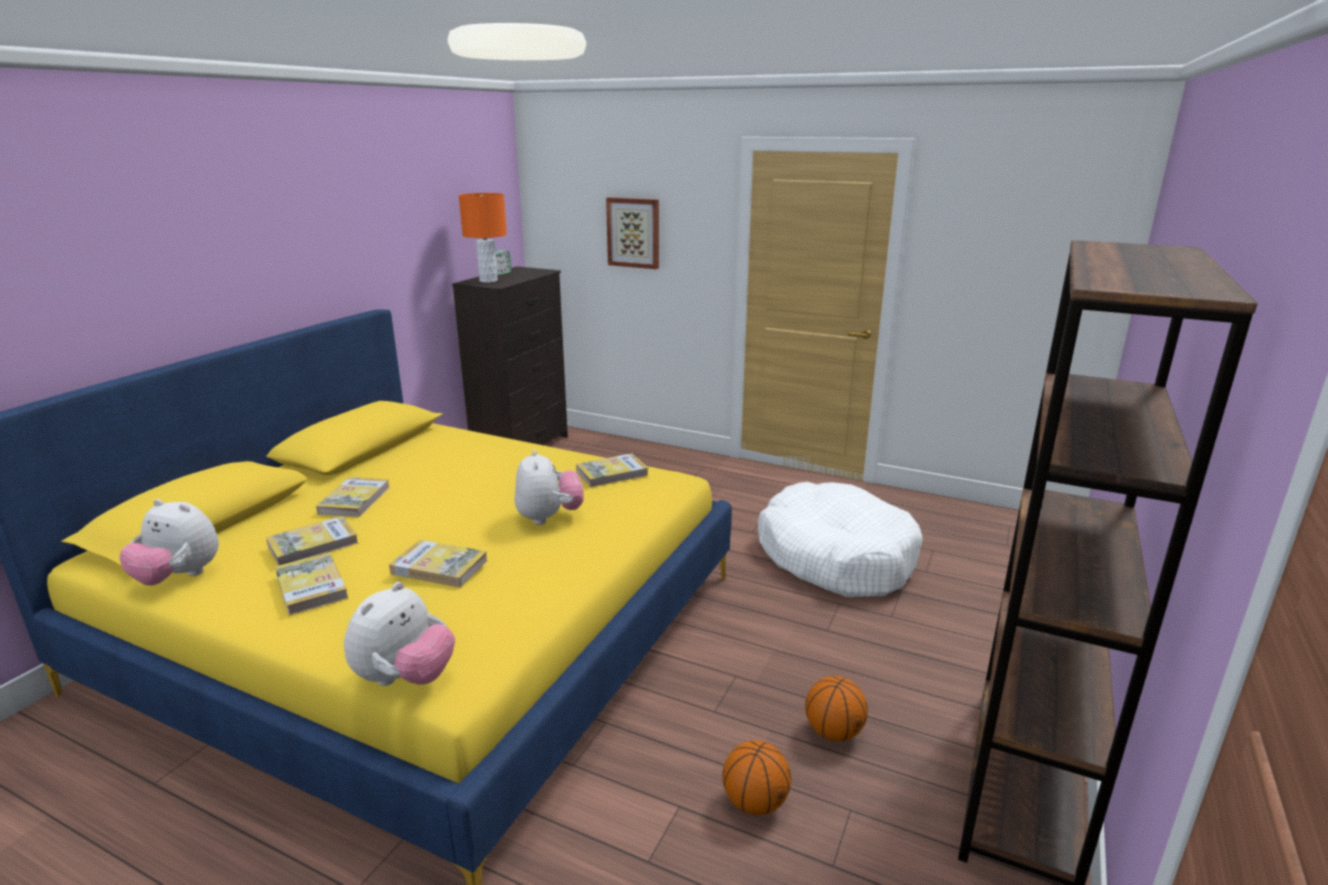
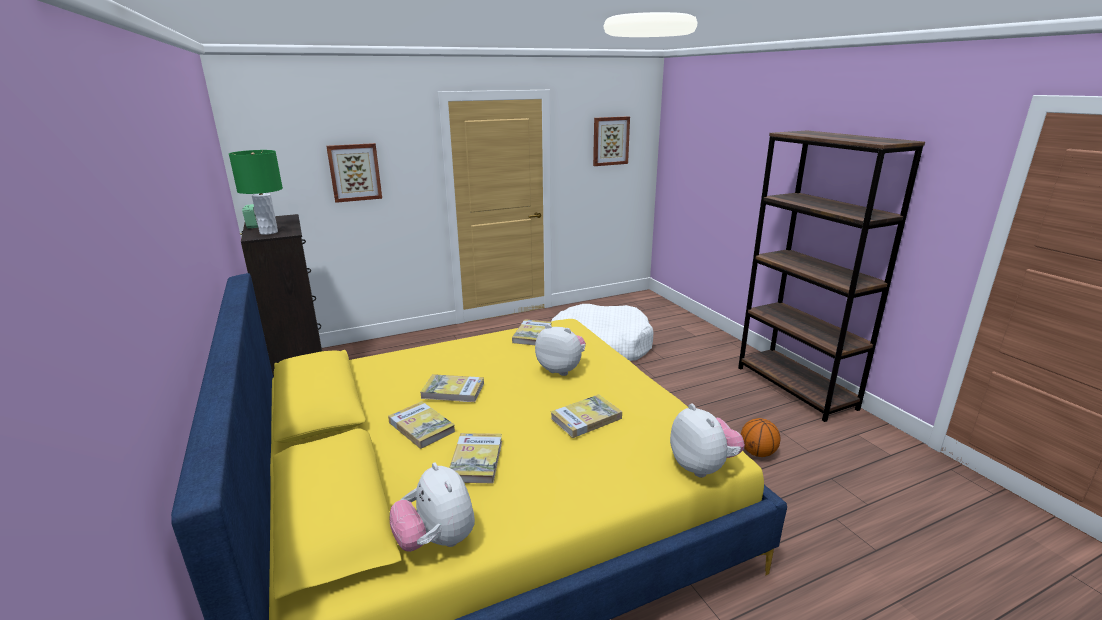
camera: 50 degrees left, 0 degrees up
plush toy [119,499,219,585] -> plush toy turned 90 degrees clockwise [390,462,475,552]
book [275,553,348,616] -> book moved to [420,374,484,402]
orange table lamp [459,193,507,283] -> green table lamp [229,150,283,235]
basketball [805,676,868,741] -> none
none -> picture [593,116,630,166]

